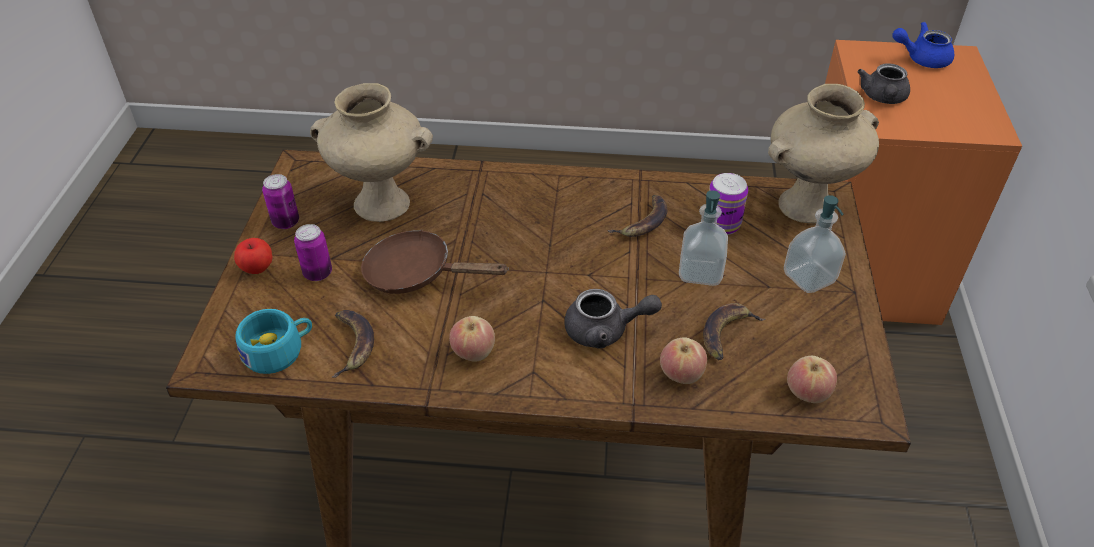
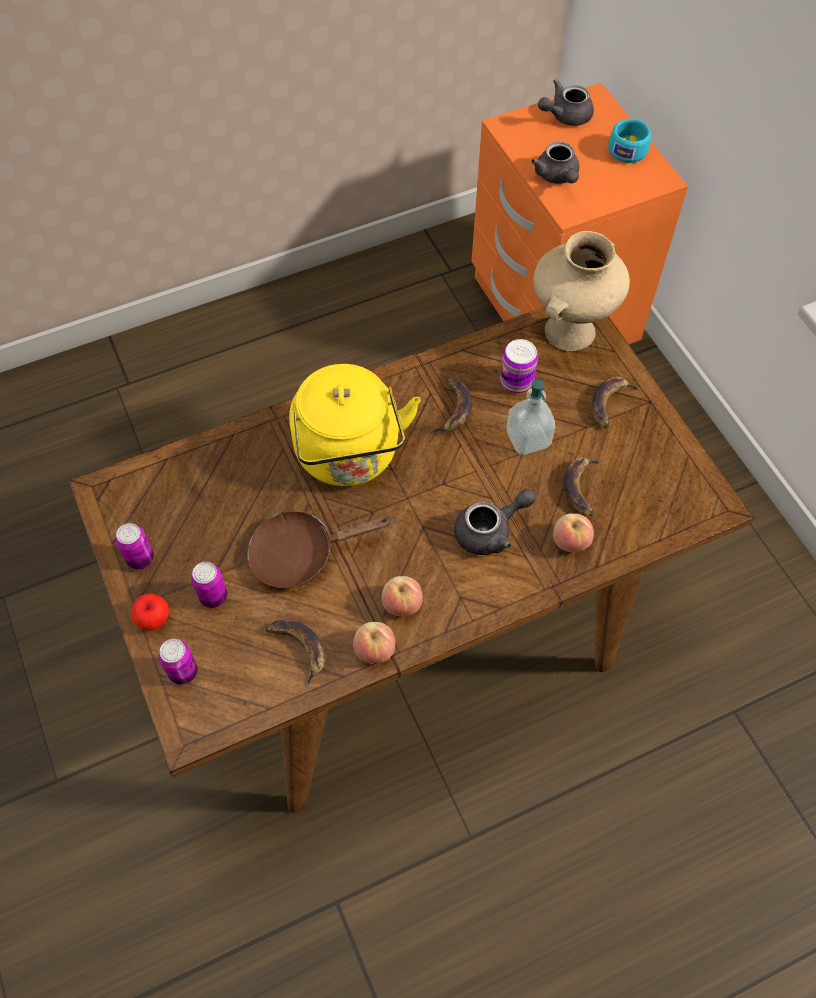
camera: 30 degrees left, 15 degrees up
turquoise cup [235,309,312,374] -> turquoise cup moved to [608,119,651,163]
beige vase [310,83,433,222] -> none
soap dispenser [784,195,846,293] -> banana [592,377,641,428]
apple [787,356,837,403] -> apple moved to [353,622,395,663]
blue teapot [892,22,954,68] -> grey teapot [538,79,594,126]
none -> can [158,639,198,685]
none -> yellow kettle [289,364,421,486]

